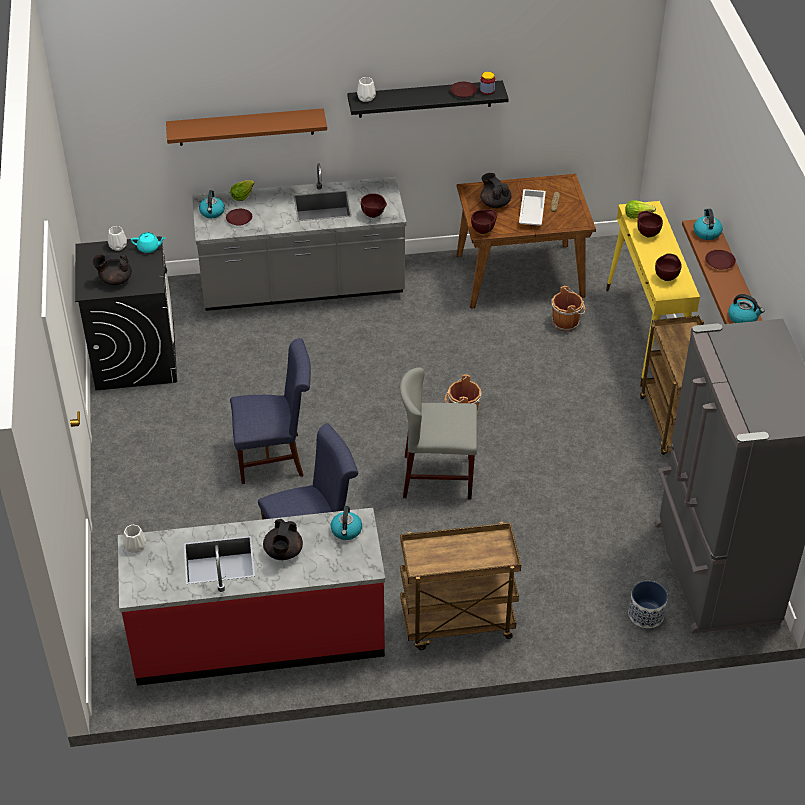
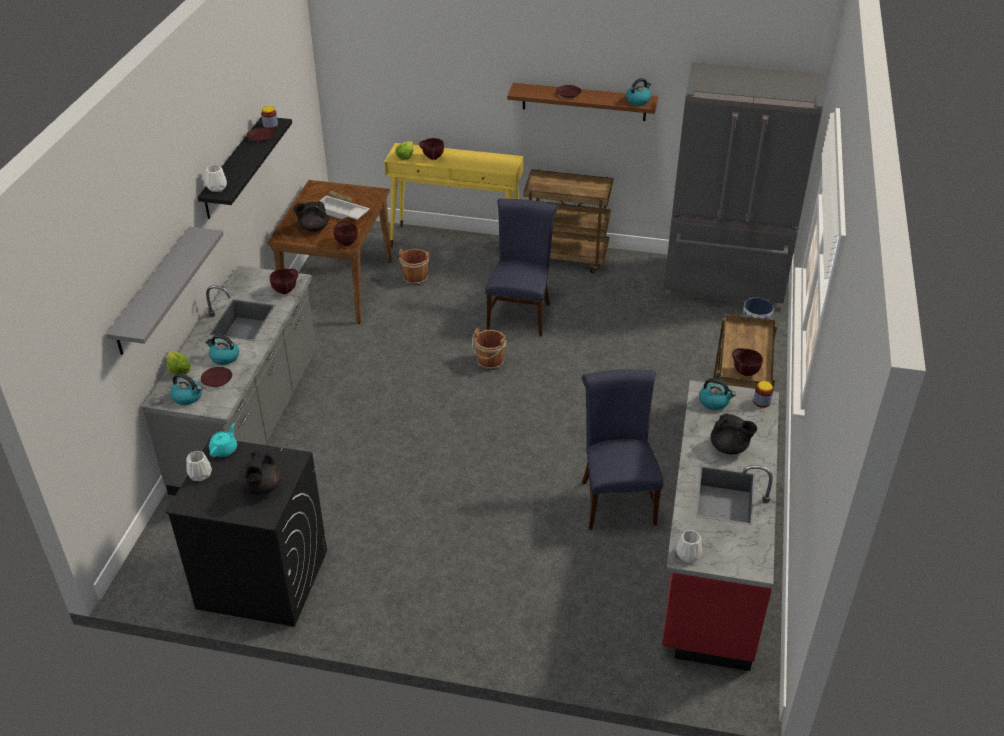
camera: 70 degrees left, 5 degrees down
brown shelf [166,108,327,146] -> grey shelf [106,227,224,355]
blue chair [230,338,311,484] -> blue chair moved to [485,199,558,336]
grey chair [400,367,477,499] -> none
brown bowl [655,253,681,281] -> brown bowl moved to [732,348,763,376]
kettle [694,209,723,240] -> kettle moved to [205,334,239,365]
none -> jar [753,381,773,408]

